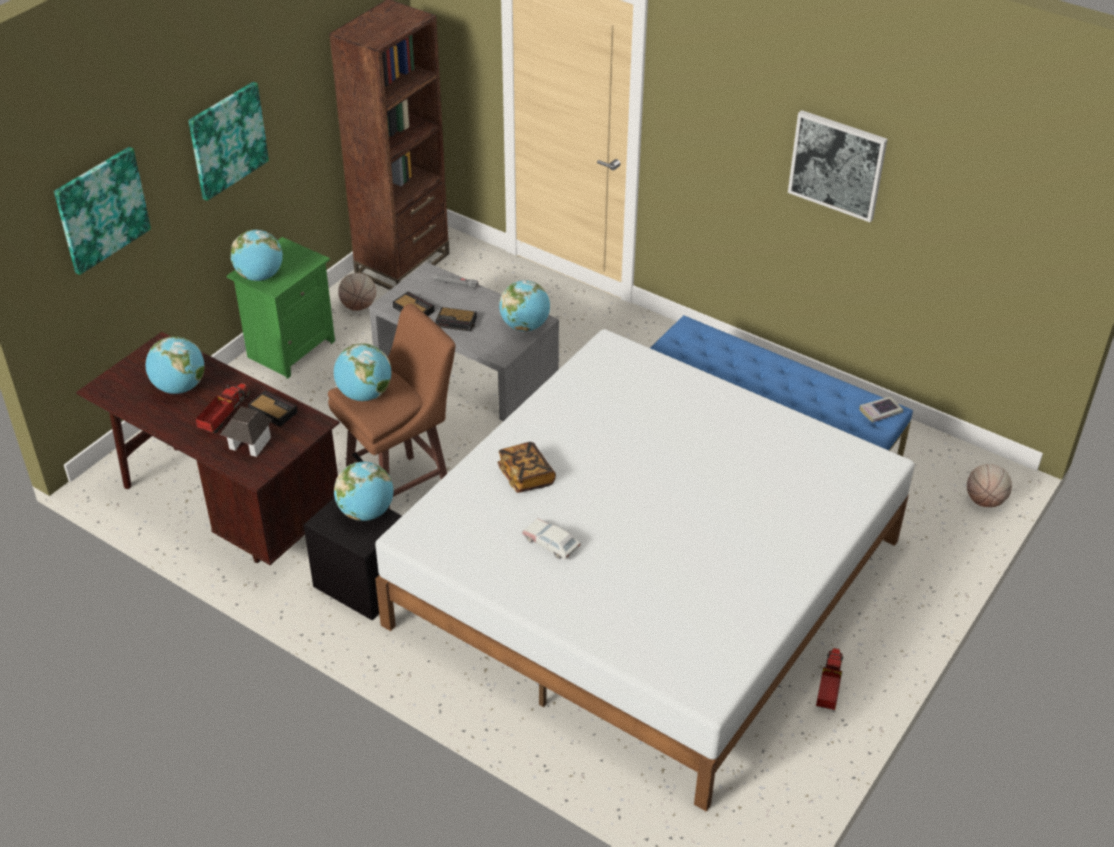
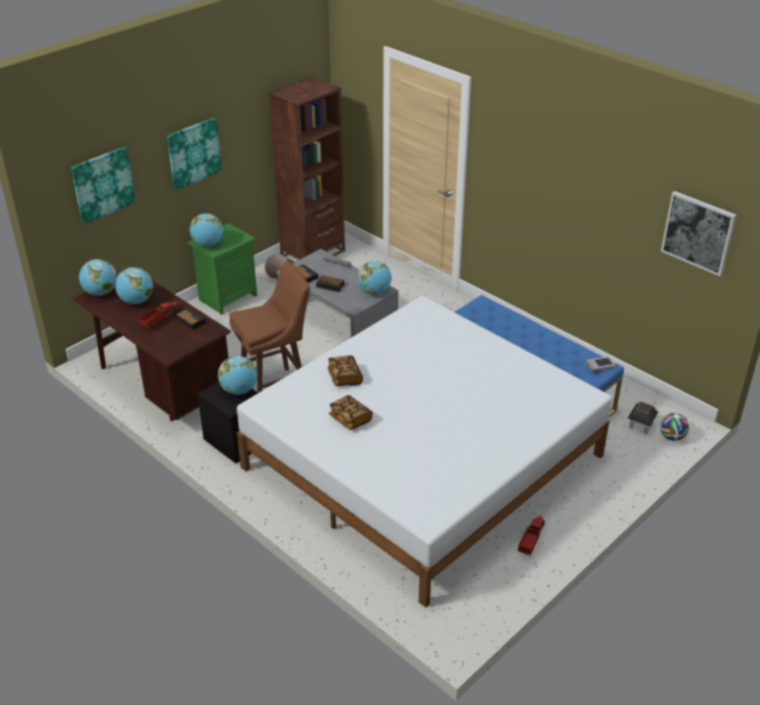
camera: 10 degrees right, 5 degrees down
toy house [220,406,273,457] -> toy house moved to [628,402,658,434]
globe [334,343,391,401] -> globe moved to [79,259,117,296]
toy car [522,518,581,560] -> book [329,395,373,430]
picture [788,110,888,222] -> picture moved to [661,191,737,276]
basketball [967,464,1012,507] -> football [660,413,689,441]

